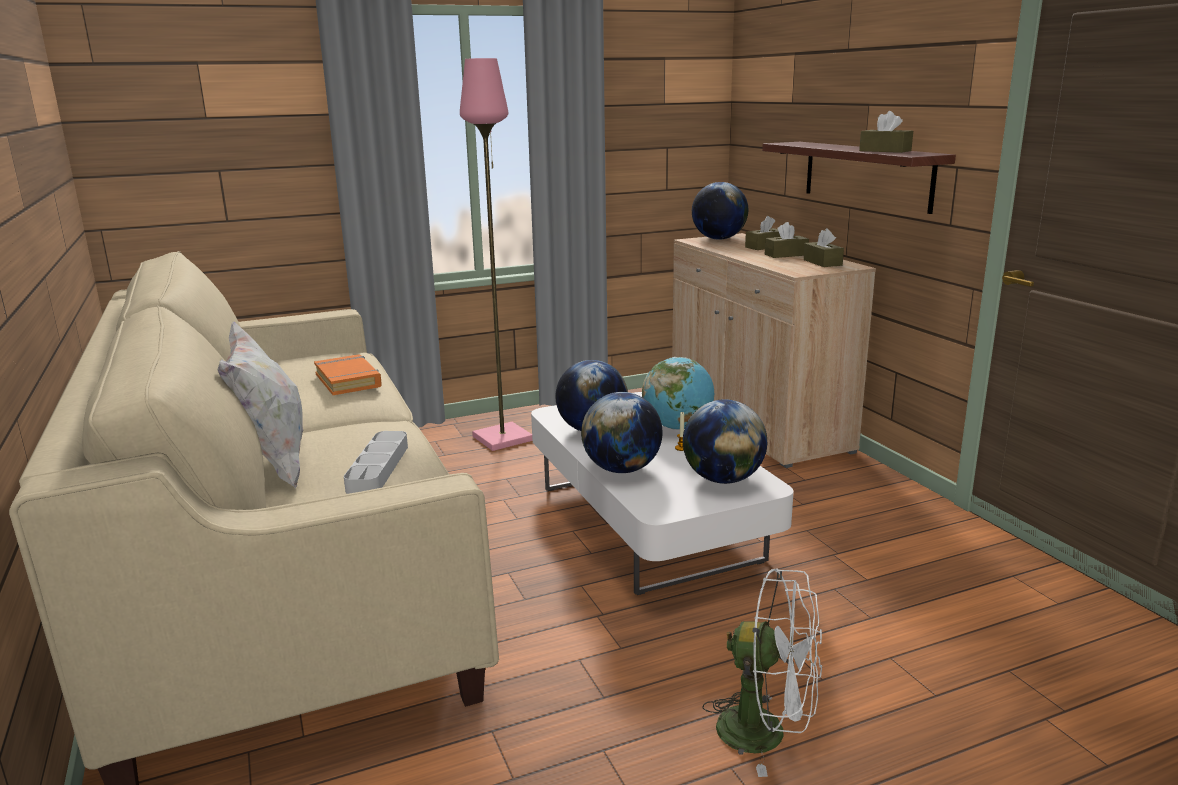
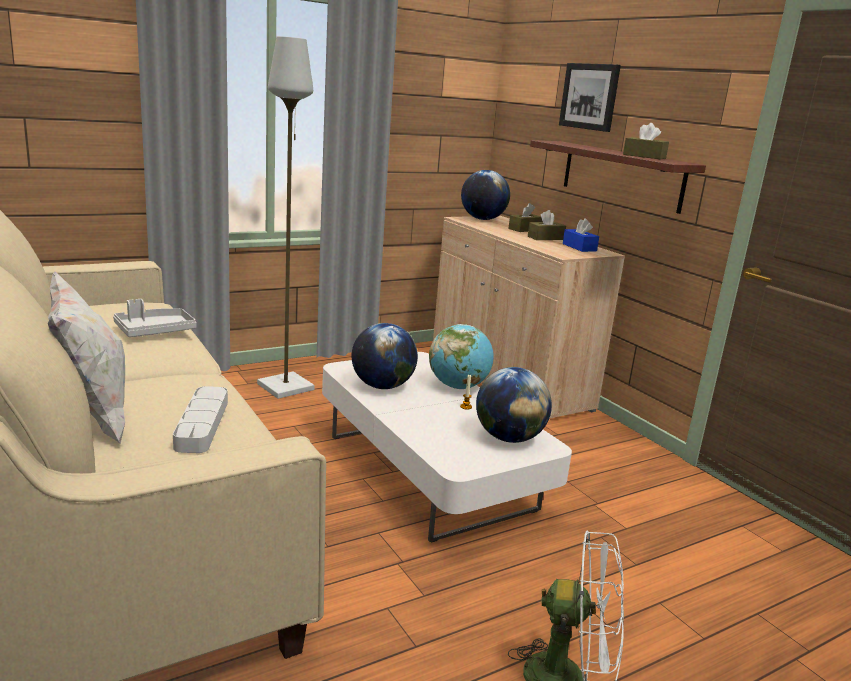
camera: 10 degrees left, 0 degrees up
orange book [314,354,382,395] -> grey tray [113,299,197,337]
pink floor lamp [460,58,532,451] -> grey floor lamp [257,36,314,399]
globe [581,392,663,473] -> none
brown tissue box [804,228,844,267] -> blue tissue box [563,218,599,252]
none -> picture [559,63,621,132]

